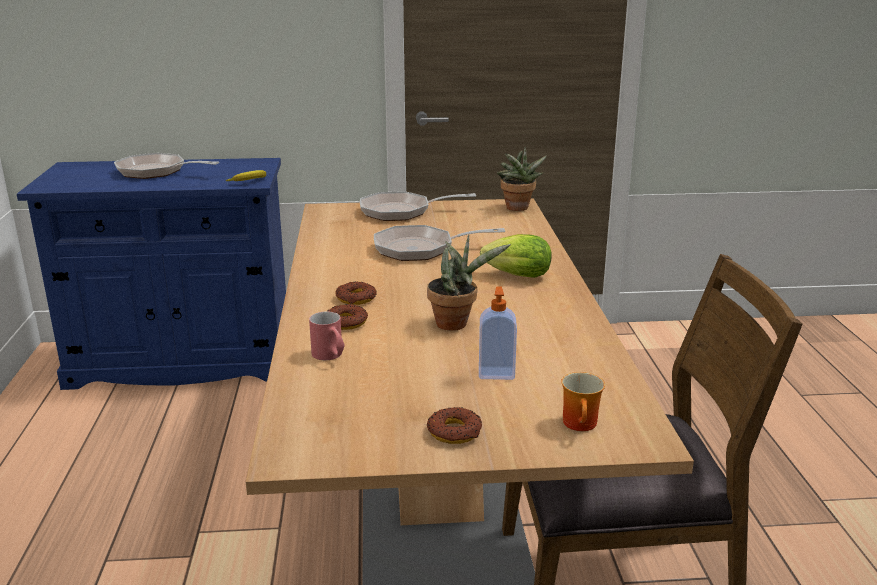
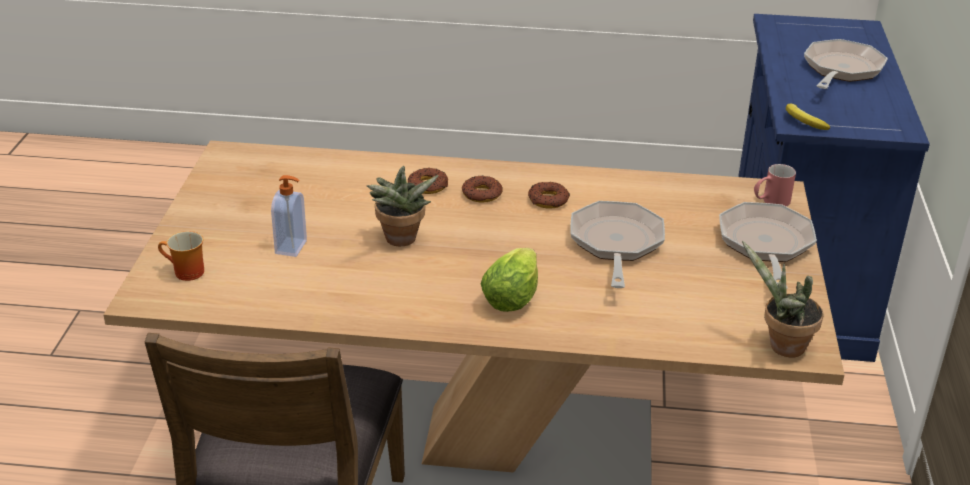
camera: 100 degrees right, 10 degrees up
red mug [309,311,345,360] -> red mug moved to [754,164,796,206]
donut [427,407,482,444] -> donut moved to [528,182,570,209]

